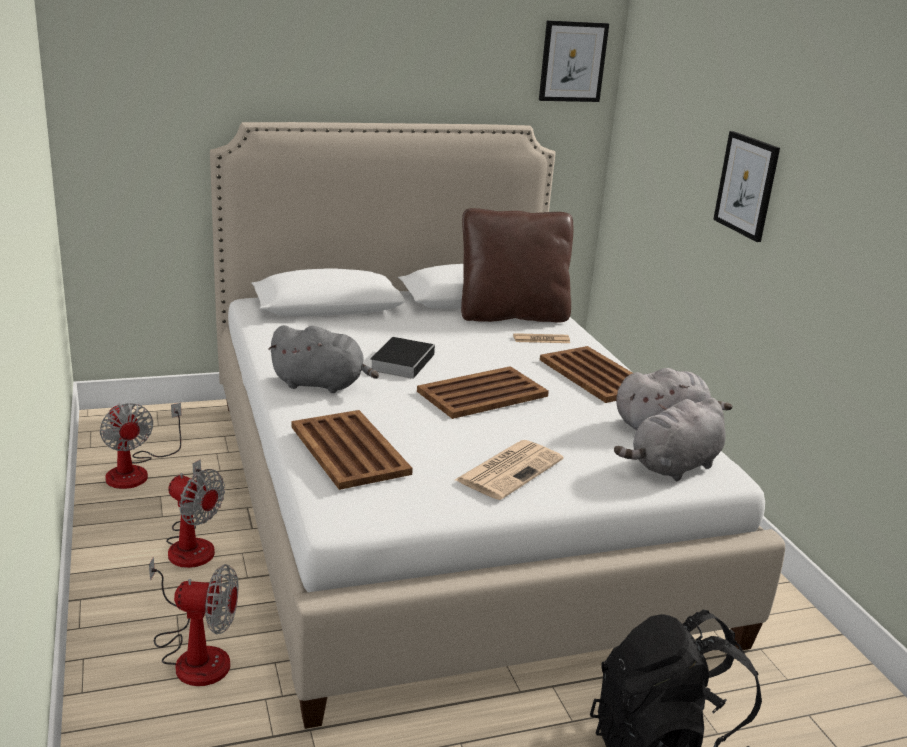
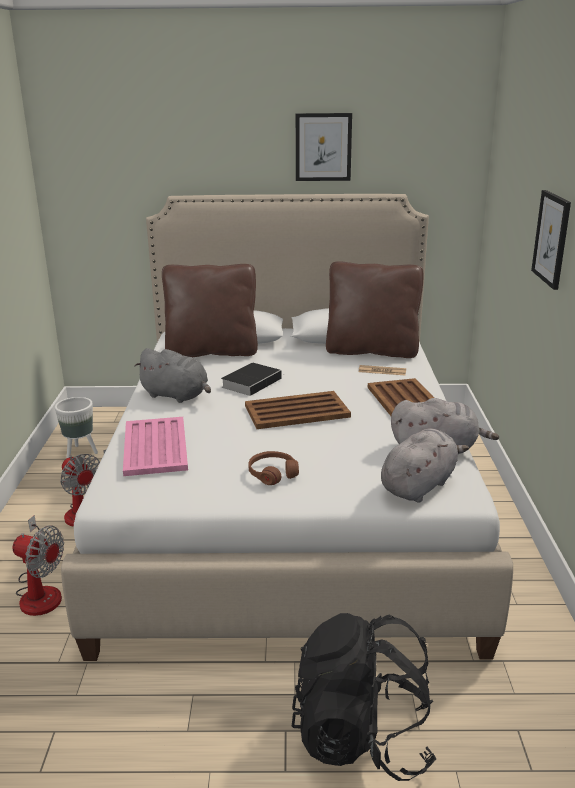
camera: 20 degrees right, 0 degrees up
fan [100,403,182,489] -> white planter [55,397,98,458]
brown tray [292,410,413,490] -> pink tray [123,417,188,476]
newspaper [455,440,563,500] -> brown headphones [248,451,299,485]
picture [539,20,609,102] -> picture moved to [296,113,352,181]
grey plush toy [614,397,726,481] -> grey plush toy turned 150 degrees clockwise [381,428,469,502]
none -> brown pillow [162,264,258,357]

